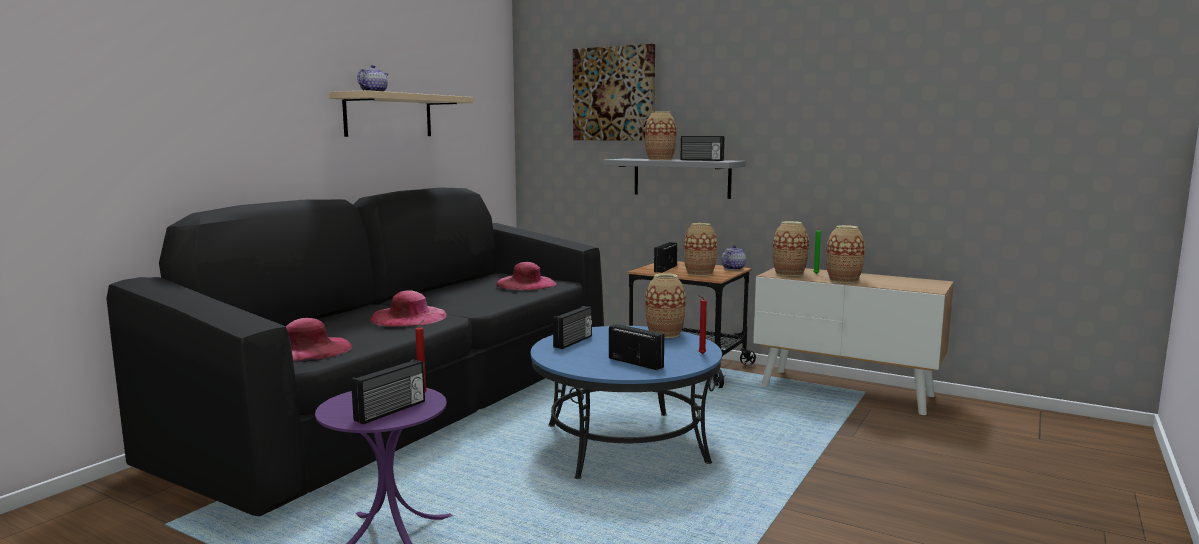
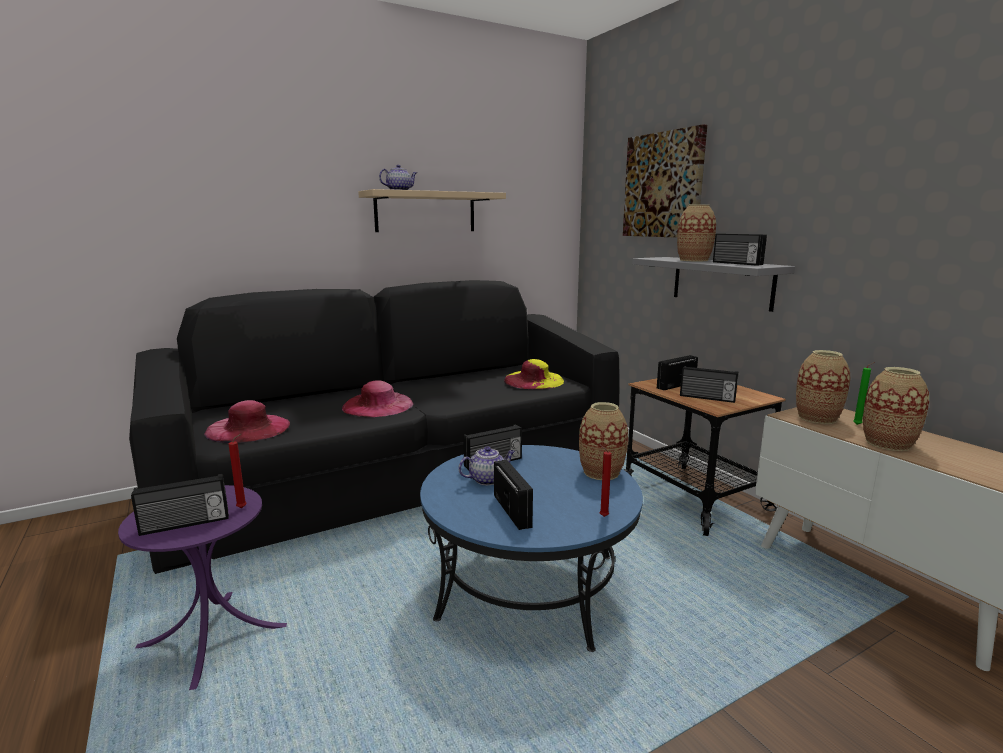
camera: 30 degrees right, 5 degrees up
pink hat [496,262,557,290] -> yellow hat [504,359,564,389]
vase [684,223,718,276] -> radio [680,366,739,403]
teapot [721,245,746,270] -> teapot moved to [458,446,515,485]

